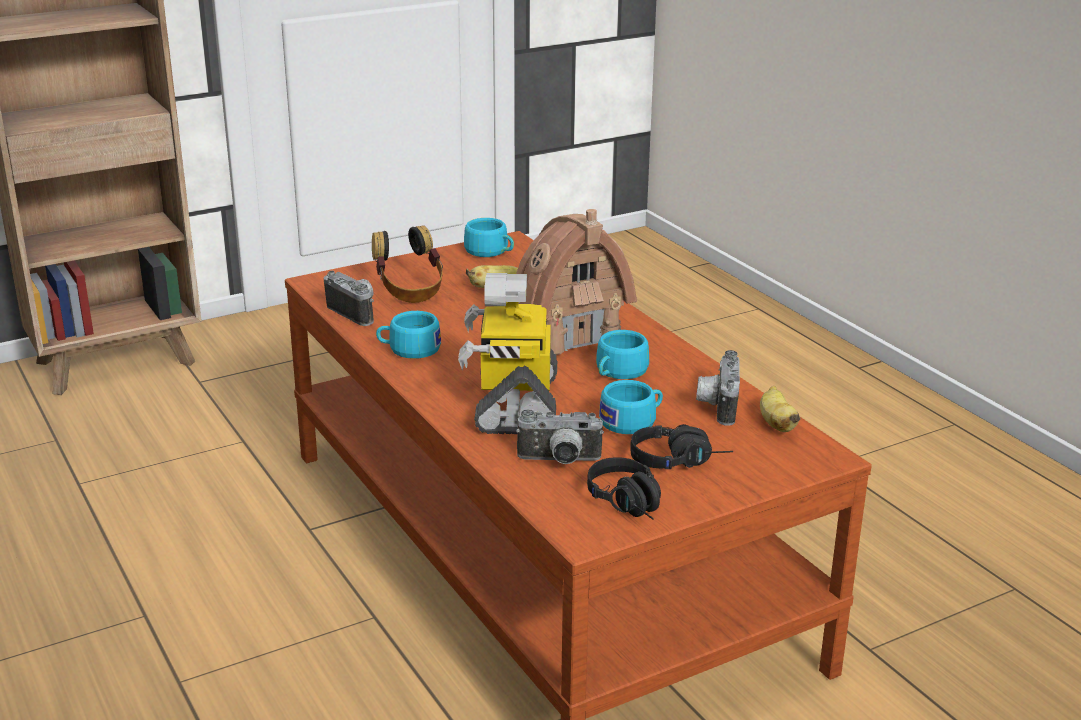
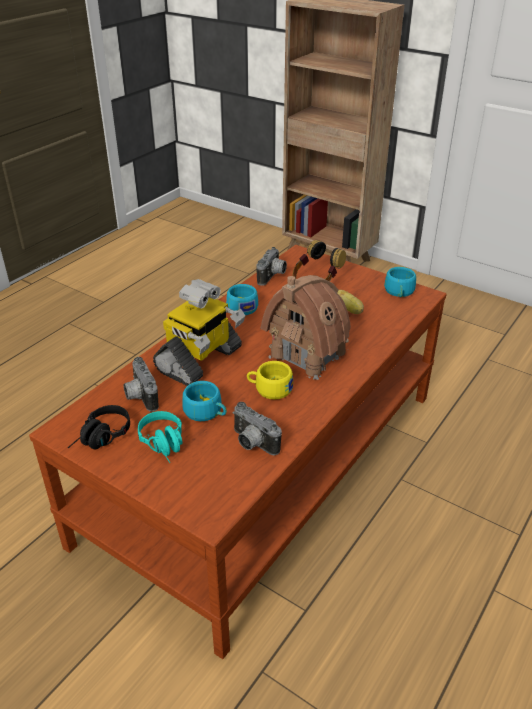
camera: 65 degrees right, 10 degrees up
toy robot [458,273,557,434] -> toy robot turned 150 degrees clockwise [153,279,245,386]
turquoise cup [596,330,649,379] -> yellow cup [247,361,293,399]
black headphones [630,424,733,469] -> turquoise headphones [138,411,182,463]
camera [696,350,740,426] -> camera turned 120 degrees counterclockwise [232,402,282,455]
banana [760,386,801,432] -> none

